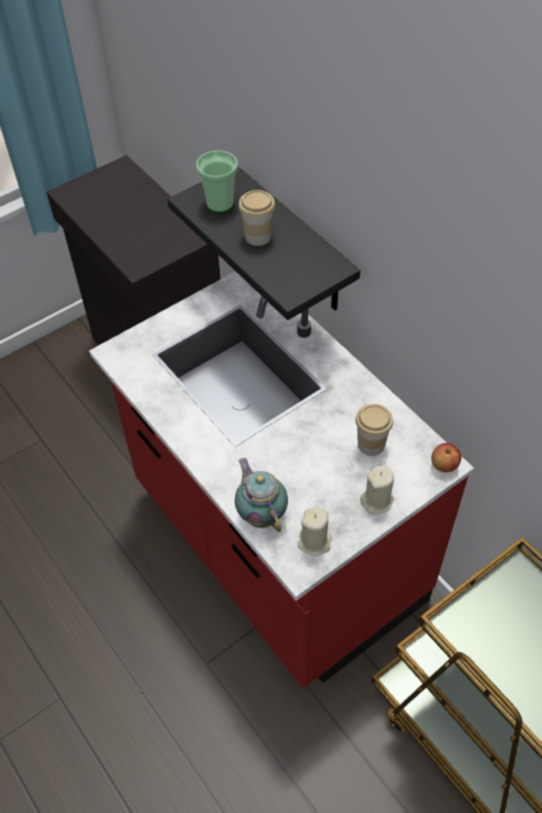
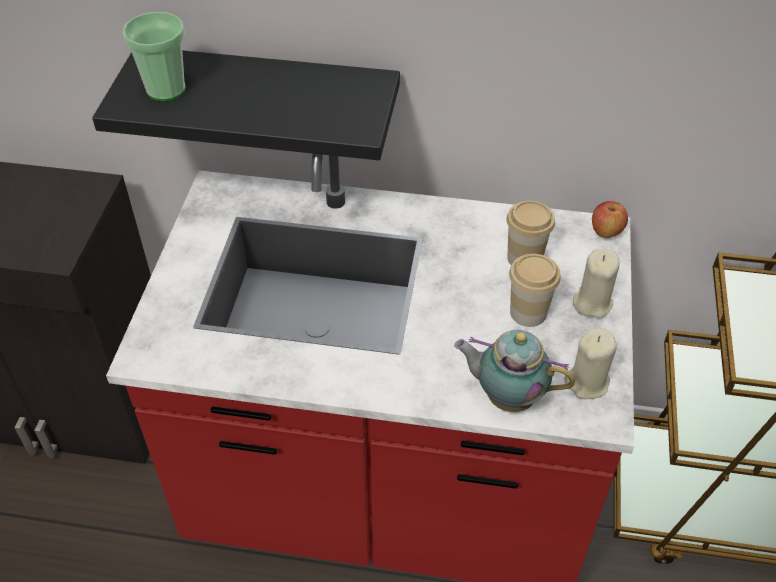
camera: 45 degrees left, 5 degrees down
cup [239,190,275,246] -> cup moved to [509,254,561,327]

